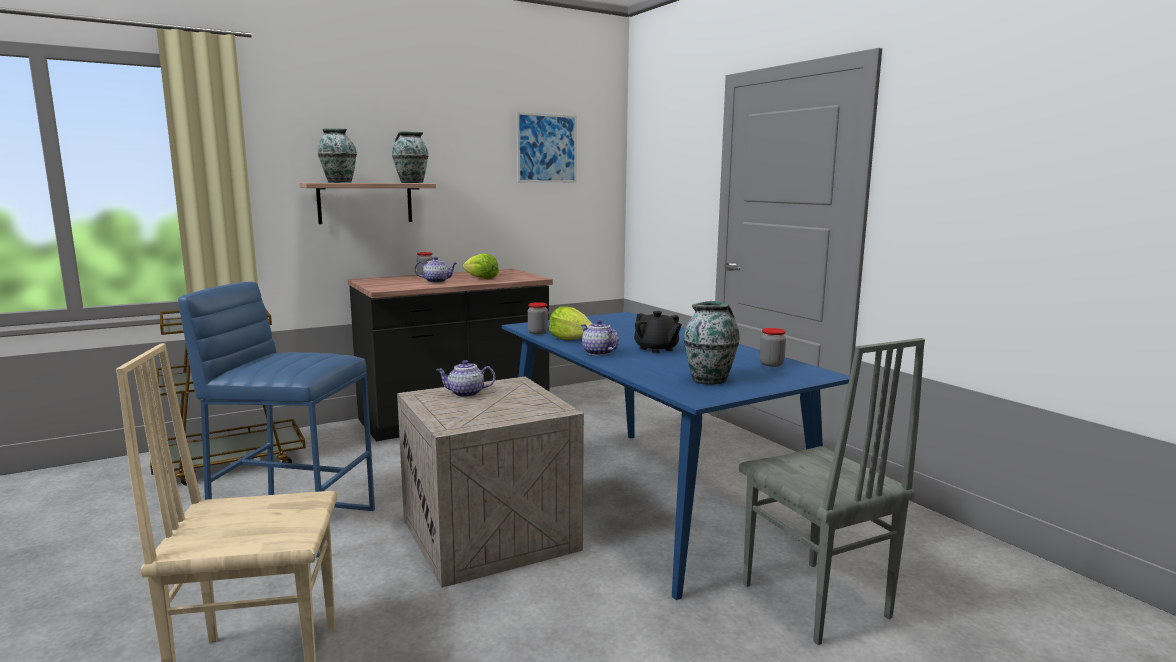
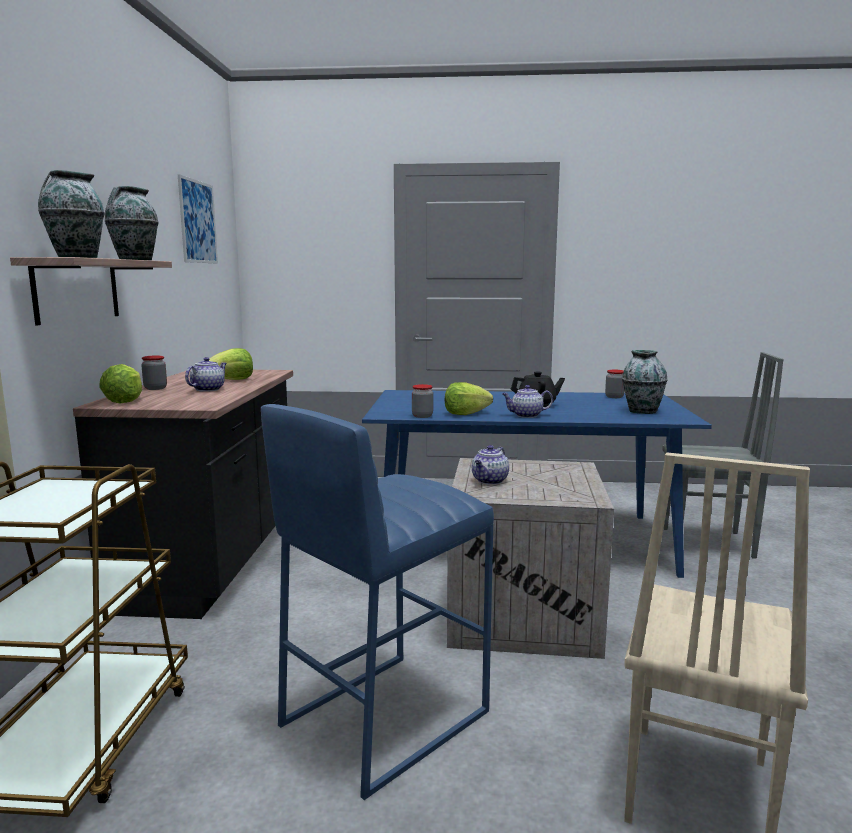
camera: 55 degrees left, 0 degrees up
none -> lettuce [99,364,142,403]

